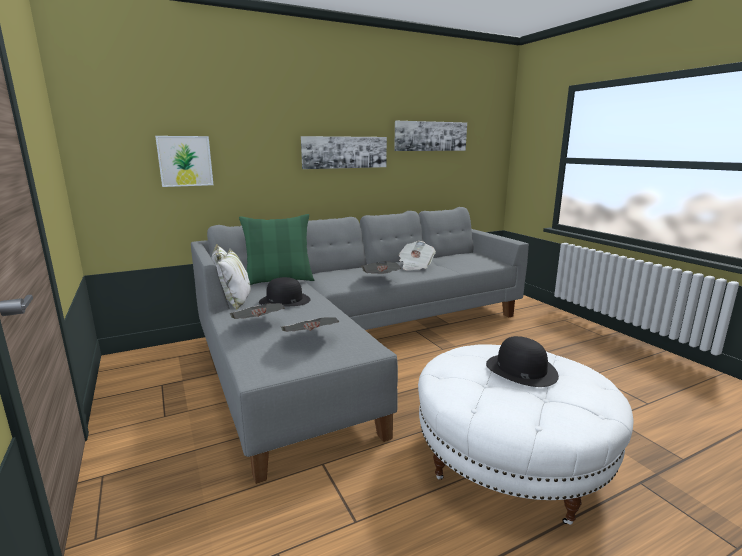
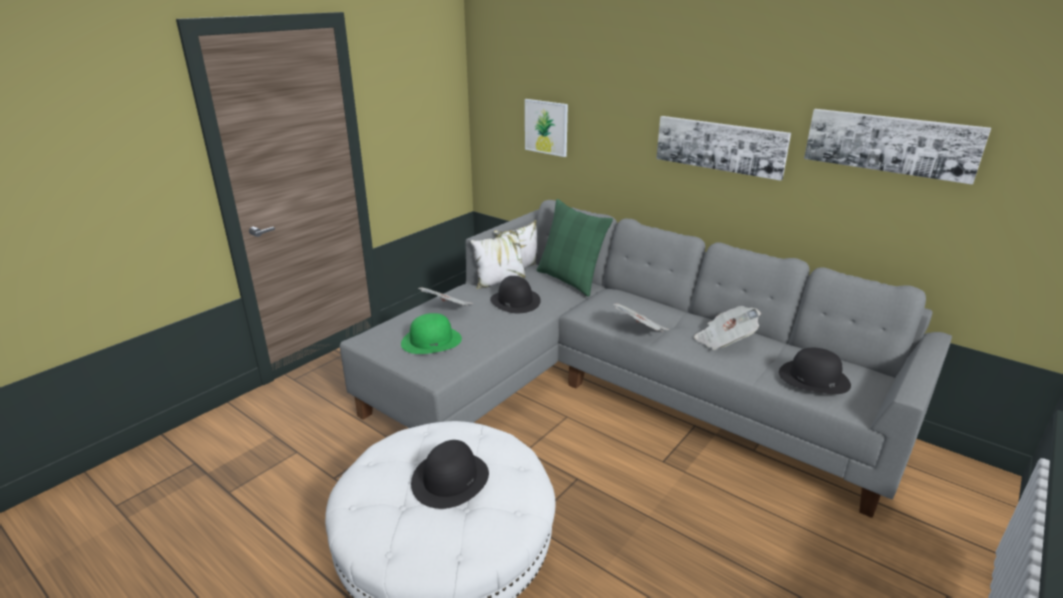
camera: 65 degrees right, 10 degrees up
newspaper [281,317,339,332] -> green hat [401,313,462,354]
none -> black hat [779,348,851,394]

